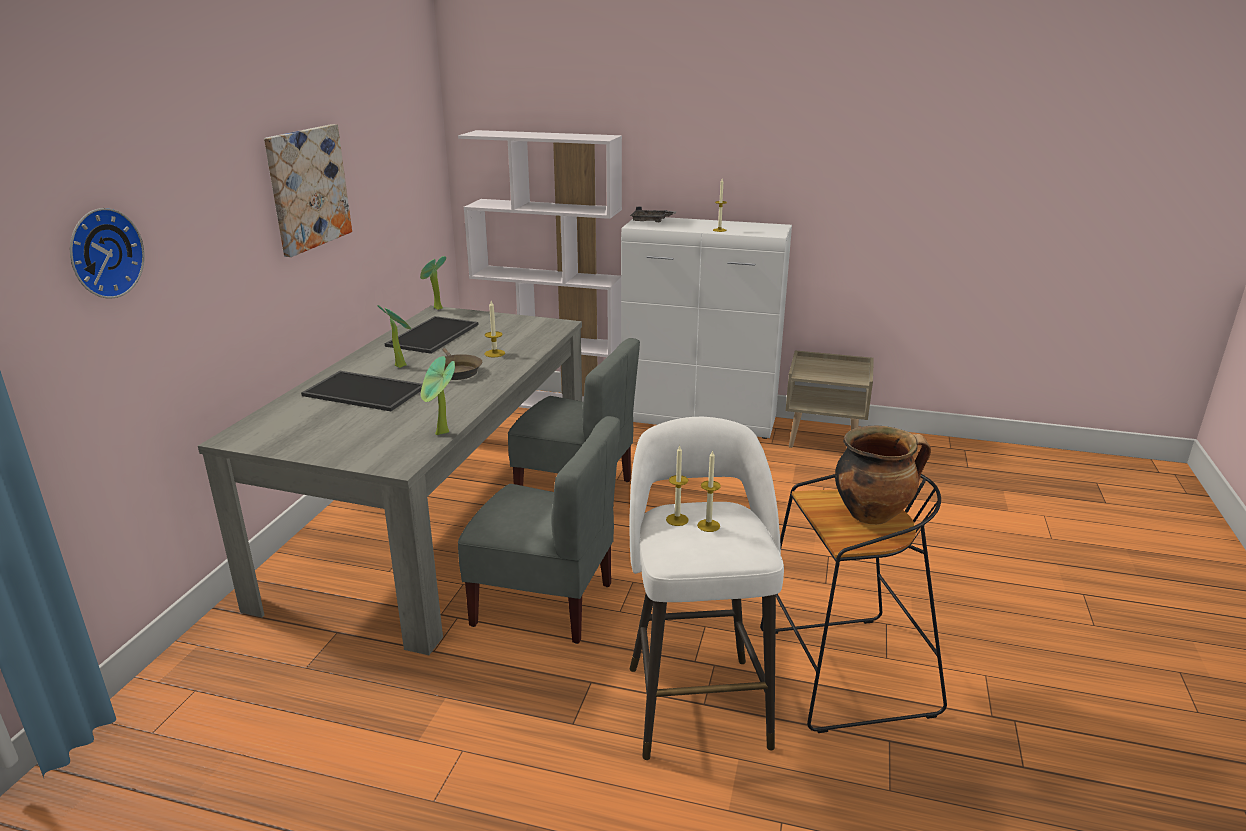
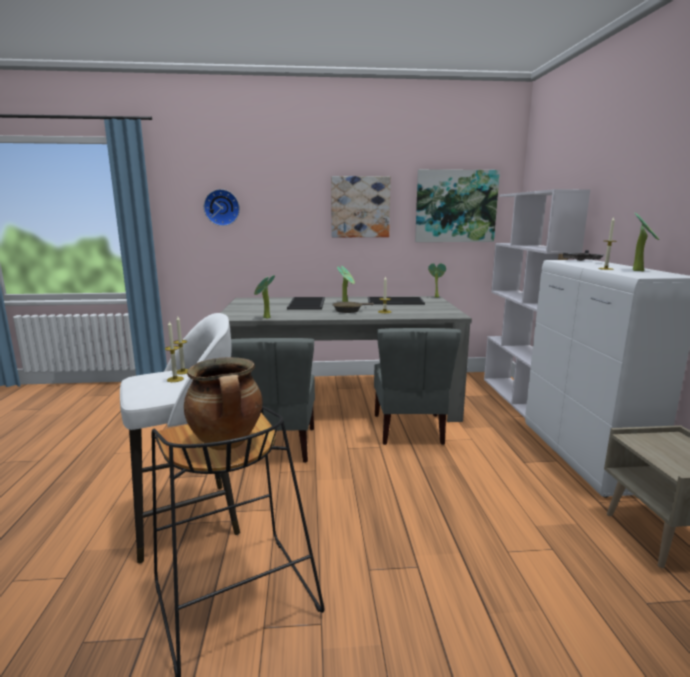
camera: 70 degrees right, 10 degrees down
none -> picture [415,169,500,242]
none -> potted plant [633,213,660,271]

